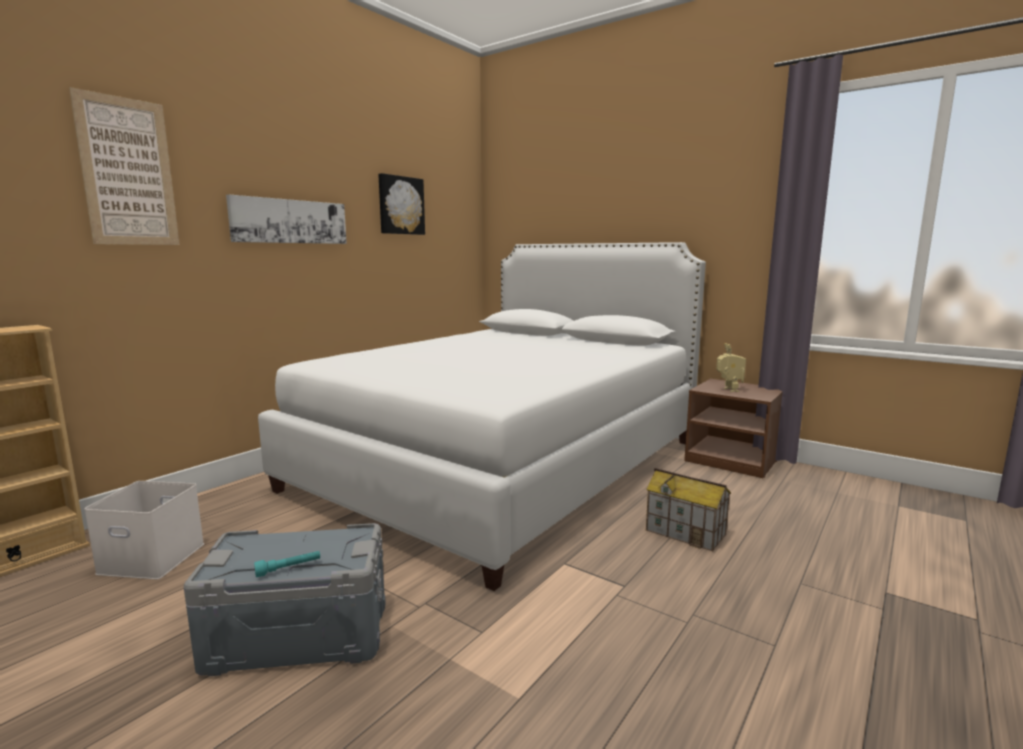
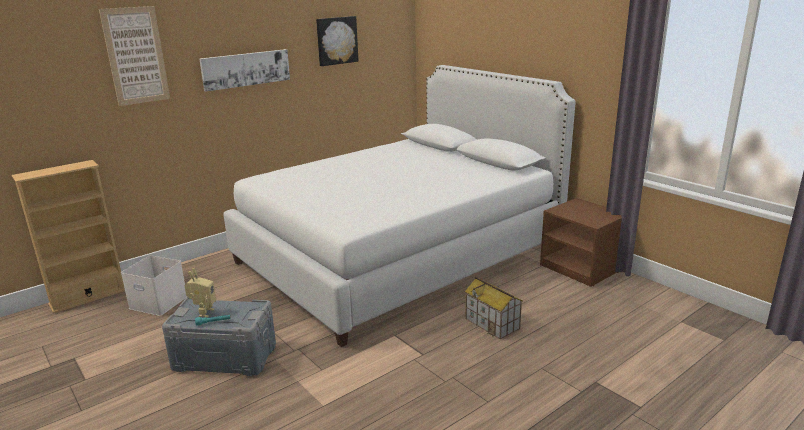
camera: 15 degrees right, 10 degrees up
toy robot [716,343,746,392] -> toy robot moved to [185,268,216,318]

